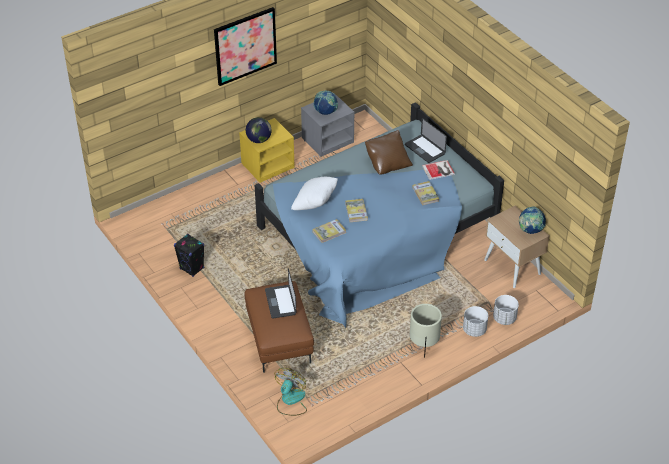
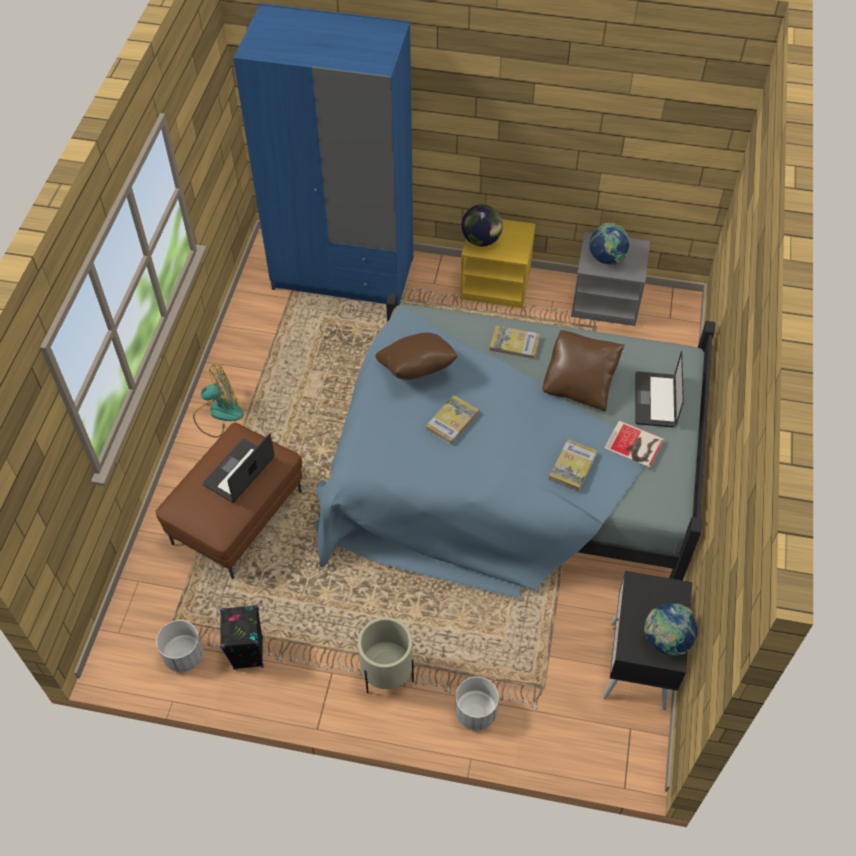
camera: 45 degrees right, 10 degrees up
black speaker [174,234,204,277] -> black speaker moved to [220,605,264,670]
picture [214,7,277,86] -> none
fan [275,368,307,416] -> fan moved to [193,365,244,438]
white pillow [291,177,338,210] -> brown pillow [375,332,457,380]
book [313,219,346,243] -> book moved to [490,325,540,360]
beige nightstand [484,206,550,288] -> black nightstand [602,571,692,710]
white planter [493,295,519,325] -> white planter moved to [156,620,204,672]
none -> blue wardrobe [233,3,413,305]

